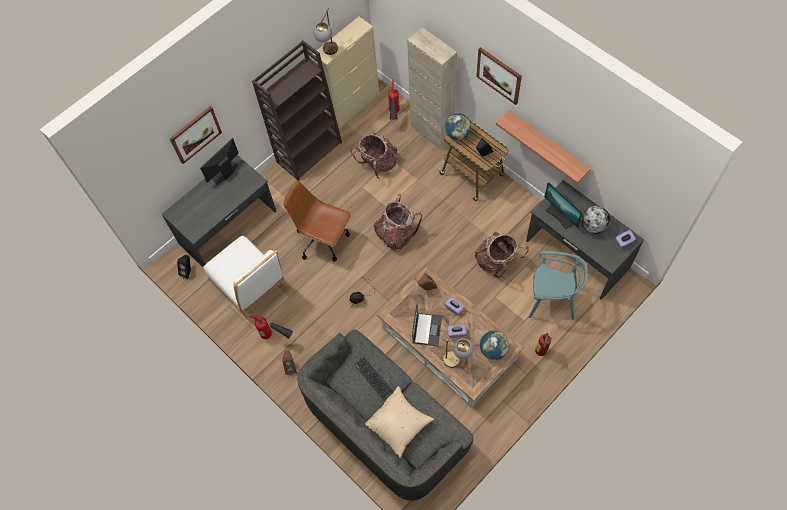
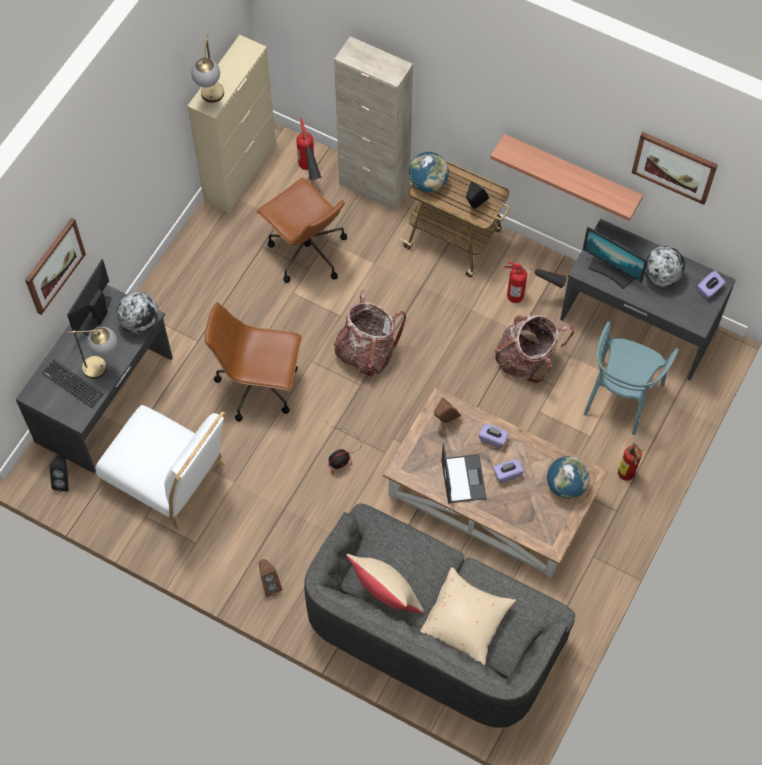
camera: 20 degrees left, 0 degrees up
fire extinguisher [250,314,293,339] -> fire extinguisher moved to [504,262,567,303]
brown bookcase [252,40,342,181] -> none
backpack [350,133,398,179] -> brown office chair [256,178,347,283]
keyboard [354,357,392,398] -> keyboard moved to [42,360,104,408]
table lamp [442,339,474,368] -> table lamp moved to [67,327,117,379]
picture [476,47,522,105] -> picture moved to [632,132,718,205]
turquoise chair [528,251,588,320] -> turquoise chair turned 120 degrees clockwise [584,321,679,435]
none -> globe [117,292,159,334]
none -> beige pillow [346,554,424,614]

